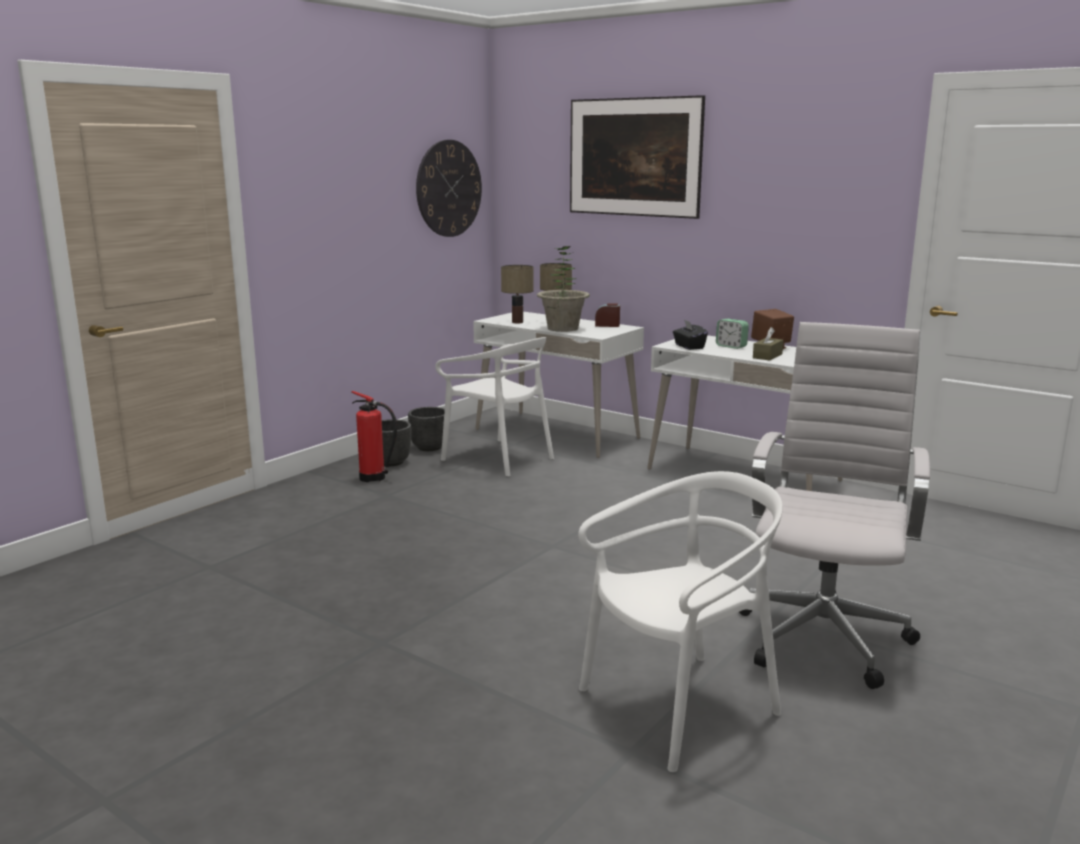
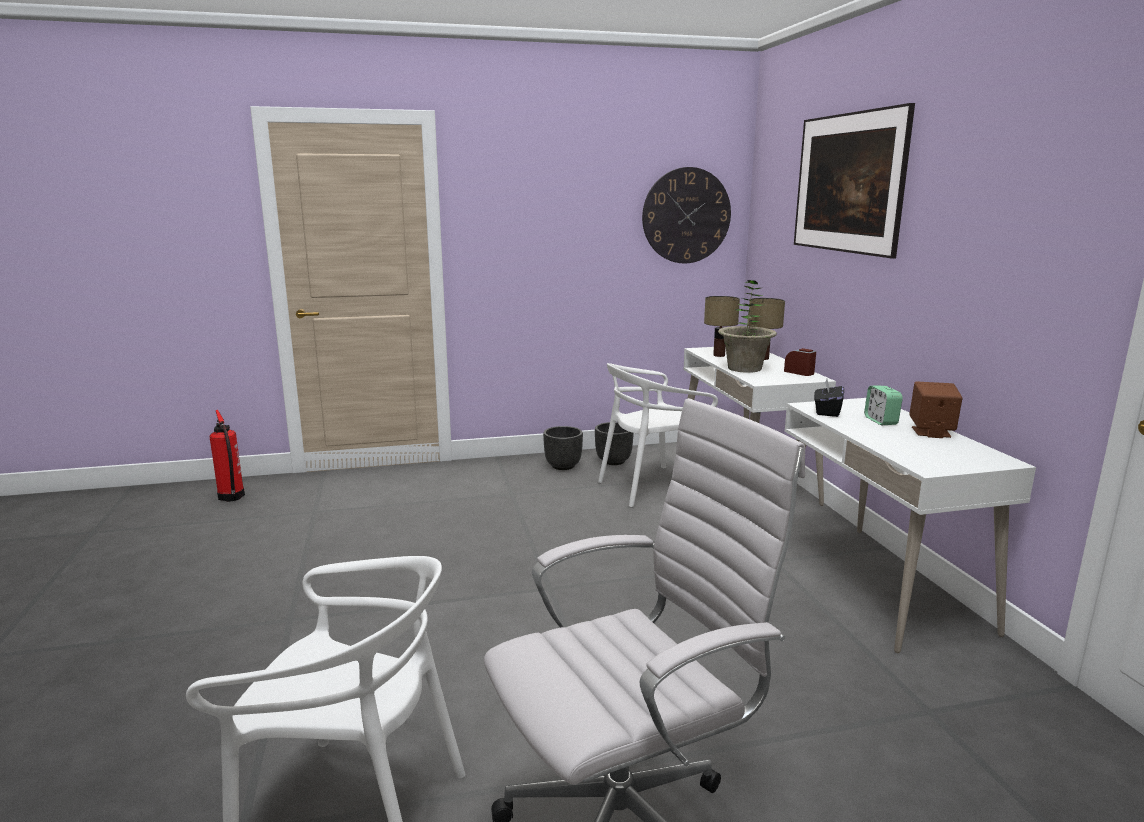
camera: 40 degrees right, 0 degrees up
fire extinguisher [351,391,397,482] -> fire extinguisher moved to [210,410,245,502]
white chair [435,337,554,477] -> white chair turned 75 degrees clockwise [598,363,718,507]
brown tissue box [753,327,783,360] -> none

